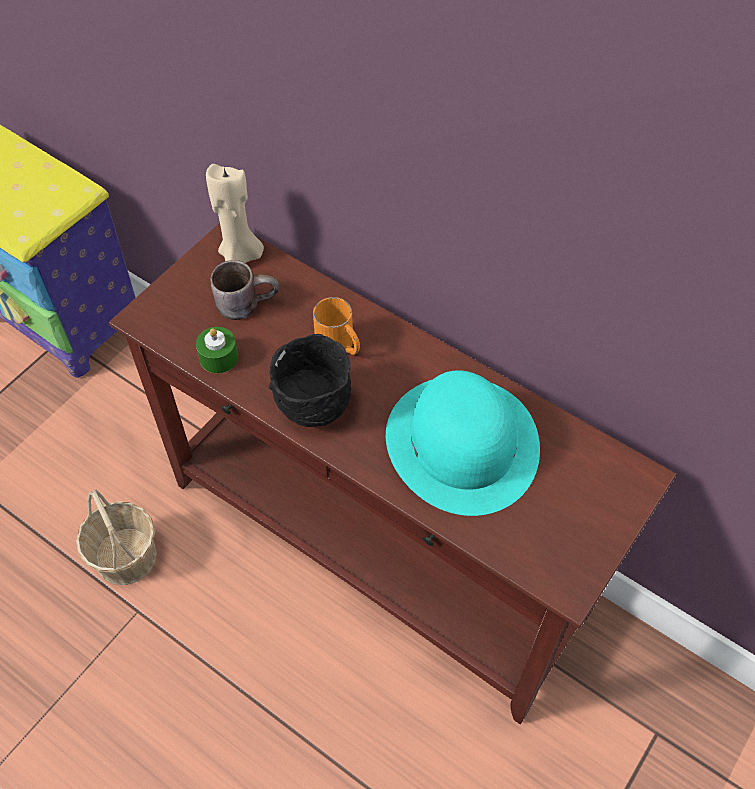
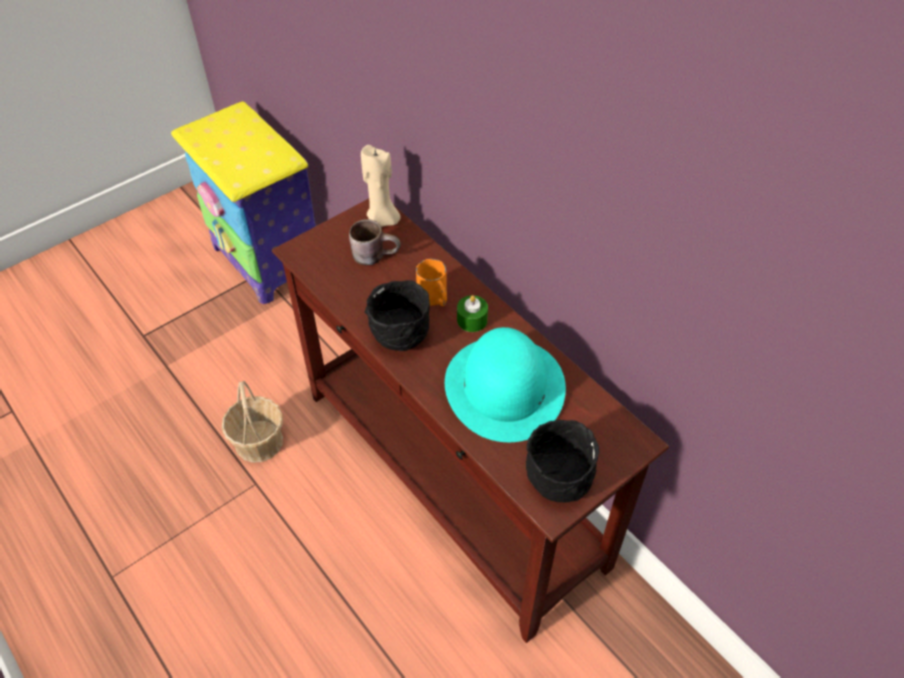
camera: 15 degrees right, 5 degrees down
green candle [196,327,238,373] -> green candle moved to [457,295,488,332]
none -> black bowl [526,420,599,503]

